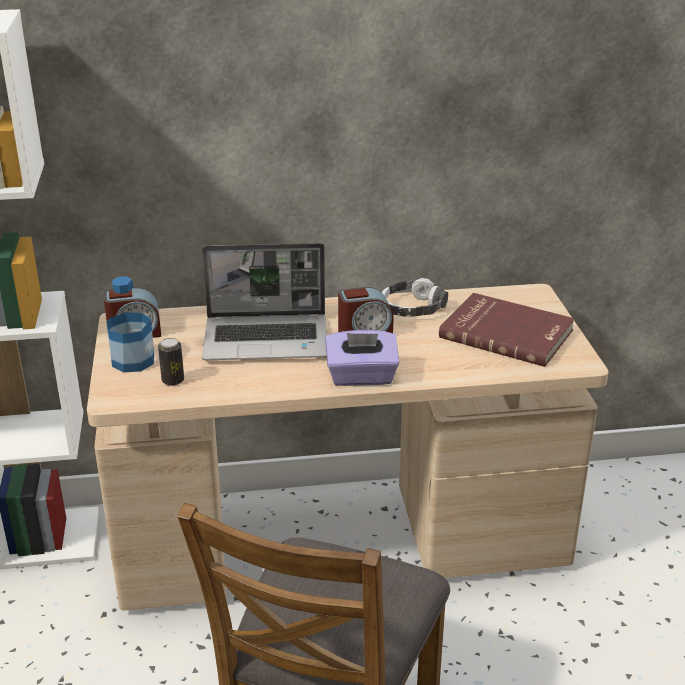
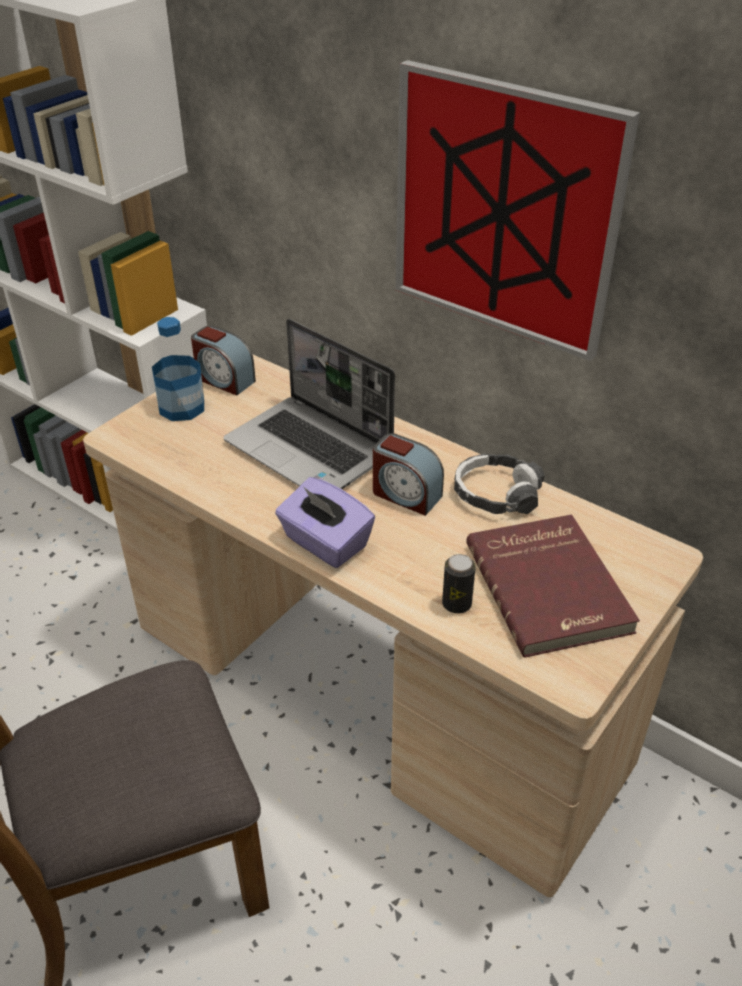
camera: 45 degrees right, 10 degrees up
can [158,338,184,386] -> can moved to [442,554,476,613]
none -> picture [396,60,640,361]

